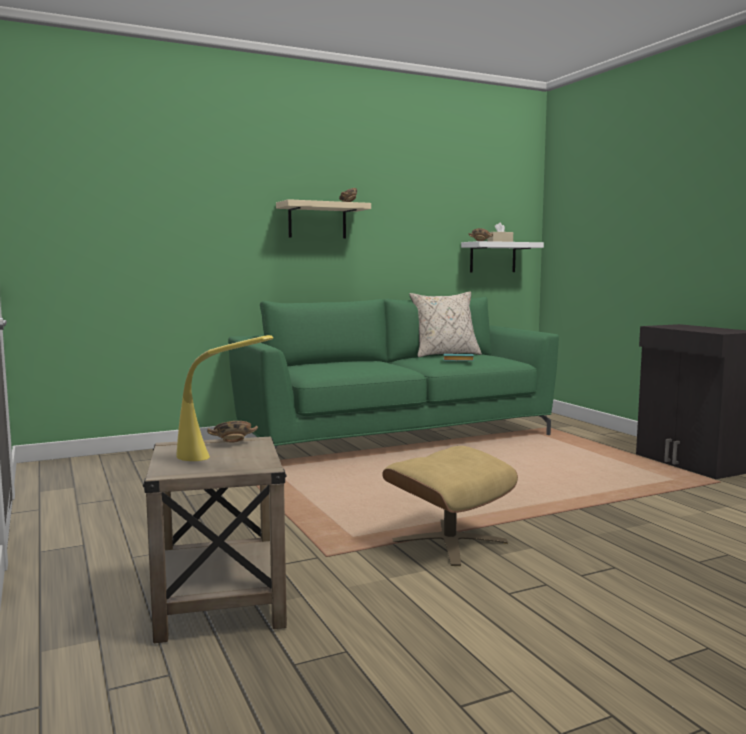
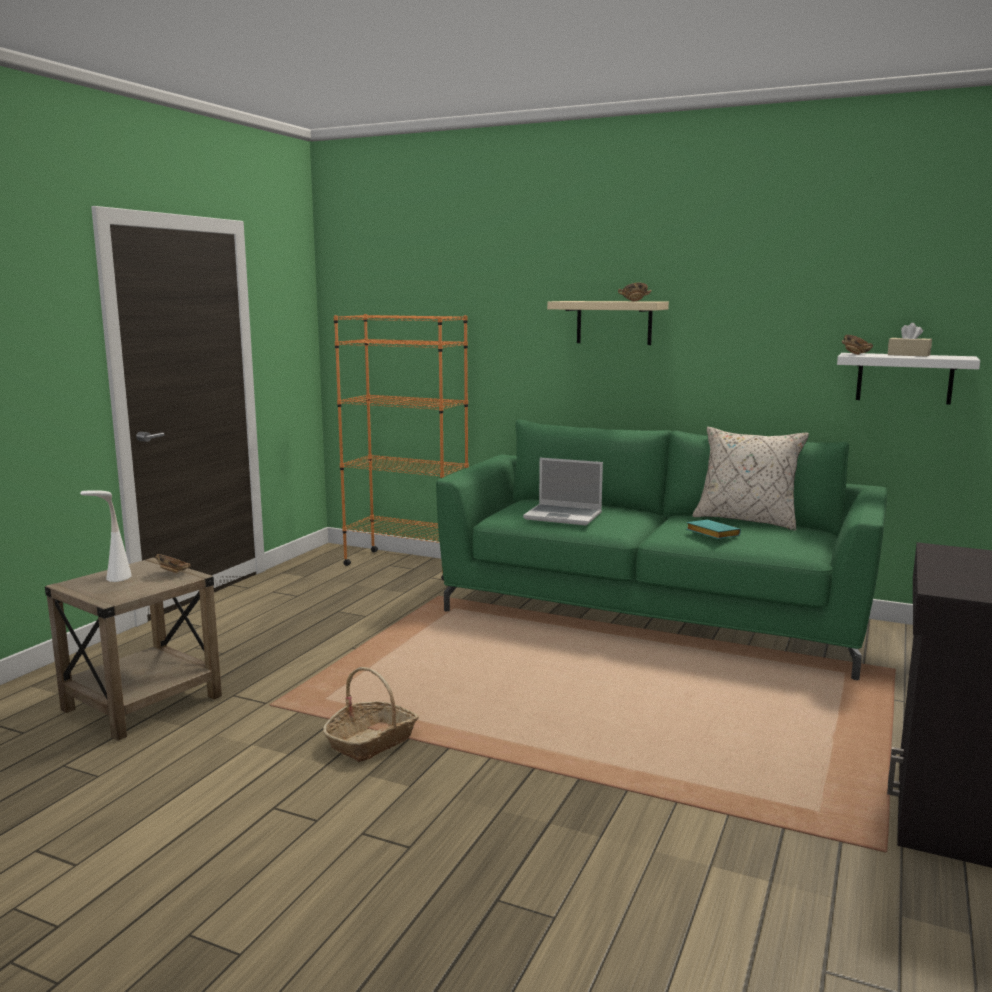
camera: 50 degrees right, 5 degrees up
yellow table lamp [176,335,273,461] -> white table lamp [80,490,131,582]
beige ottoman [382,446,518,566] -> basket [323,667,419,762]
none -> orange bookcase [334,314,469,581]
none -> laptop [523,458,603,526]

